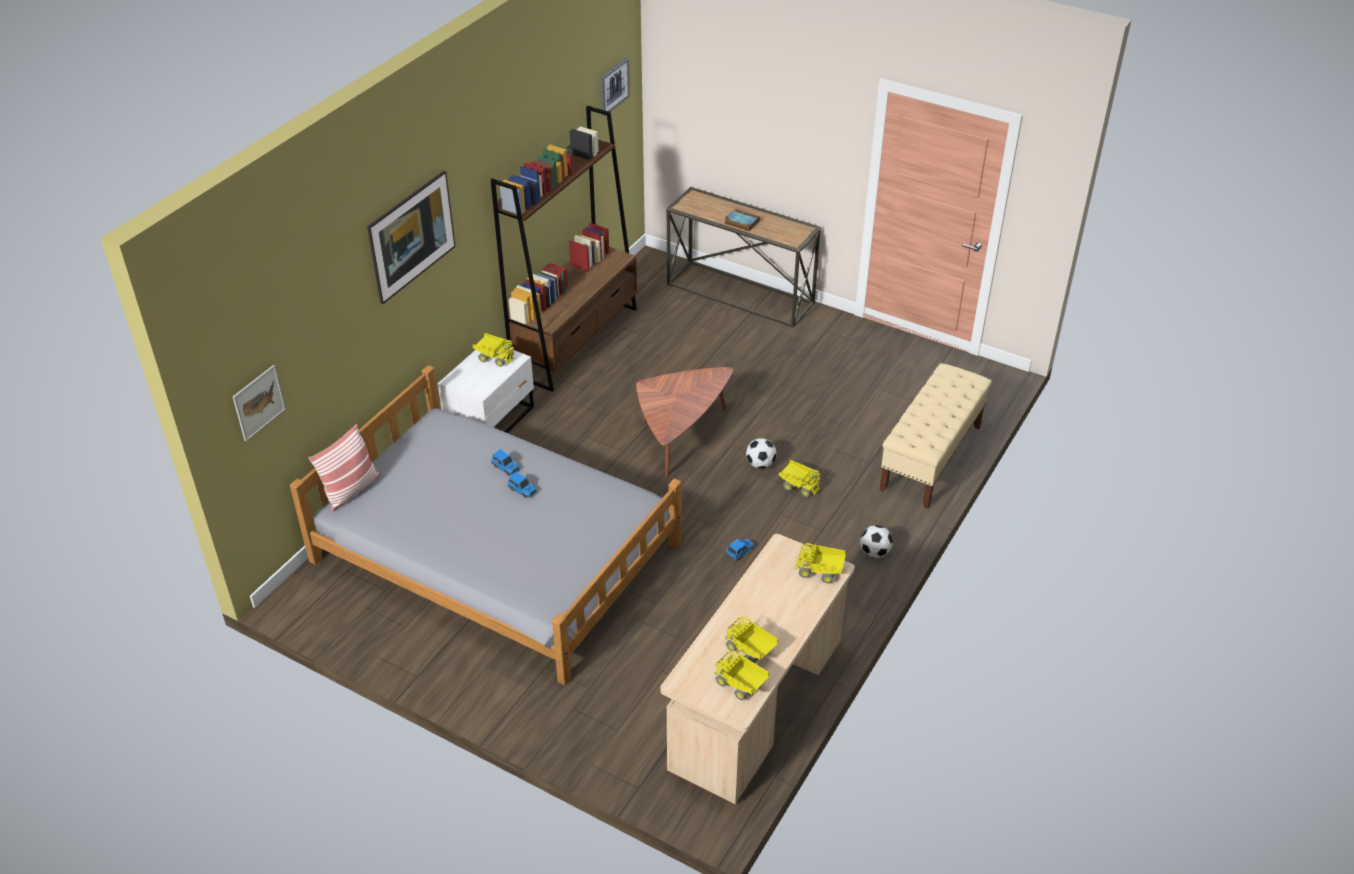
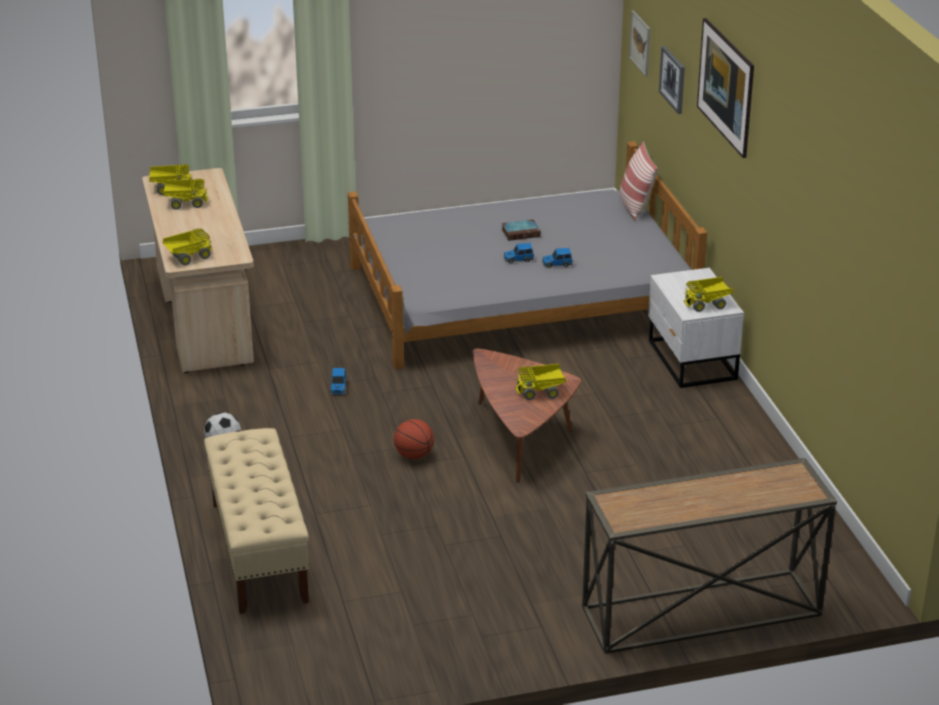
camera: 135 degrees right, 10 degrees down
brown bookcase [491,106,637,392] -> none
picture [600,57,630,116] -> picture moved to [659,46,685,114]
book [725,209,760,232] -> book moved to [502,219,541,241]
football [746,438,777,469] -> basketball [394,419,434,459]
toy truck [778,460,821,497] -> toy truck moved to [515,364,566,400]

